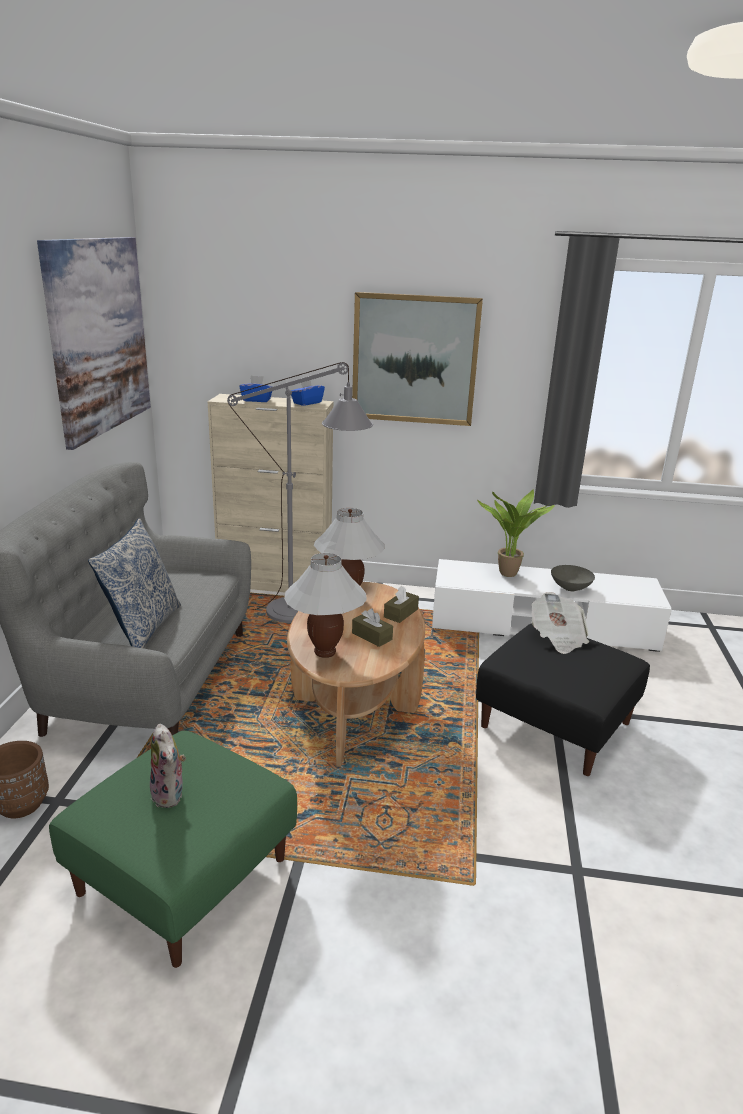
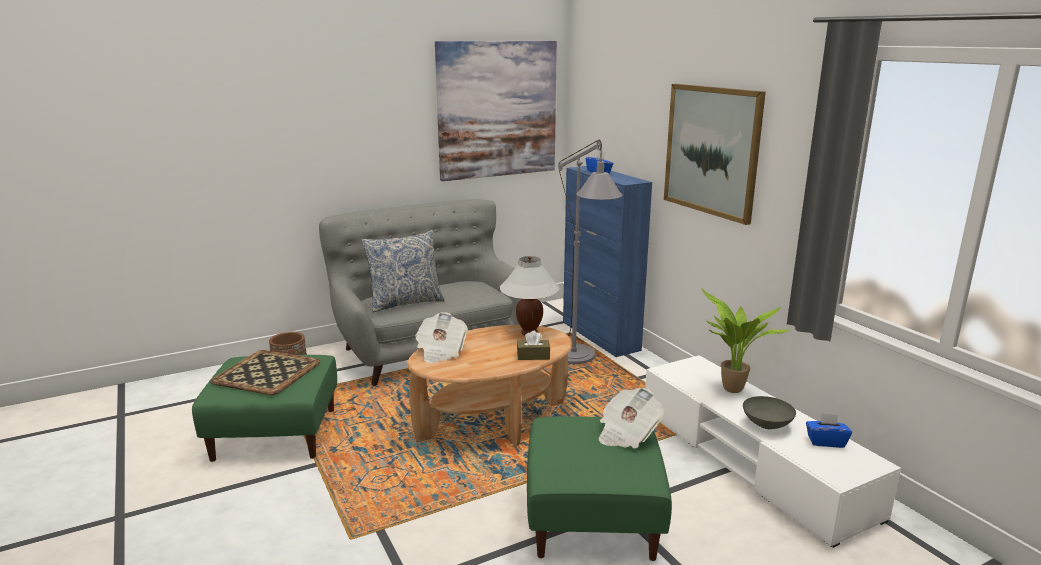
camera: 55 degrees right, 5 degrees down
plush toy [150,724,186,808] -> tray [211,350,320,395]
beige cabinet [207,394,334,593] -> blue cabinet [563,166,652,357]
white table lamp [284,553,367,658] -> newspaper [415,312,468,363]
blue tissue box [291,380,325,406] -> blue tissue box moved to [806,413,852,448]
brown tissue box [352,608,393,647] -> none
black ottoman [476,623,650,776] -> green ottoman [527,416,672,561]

